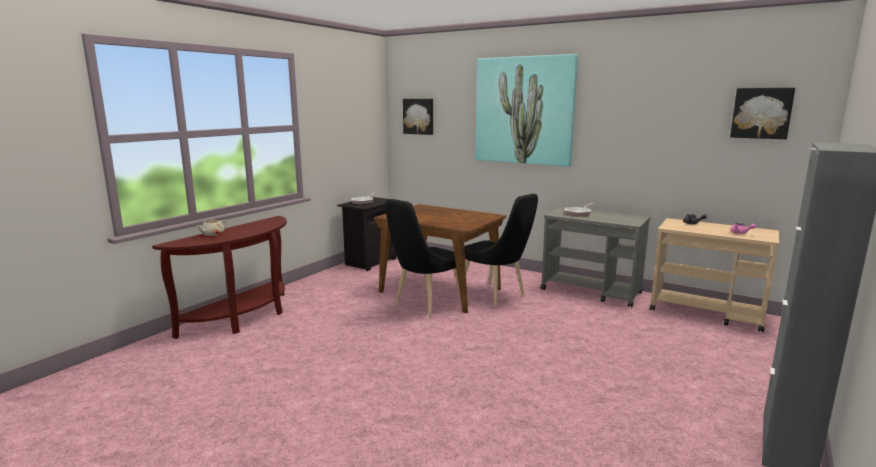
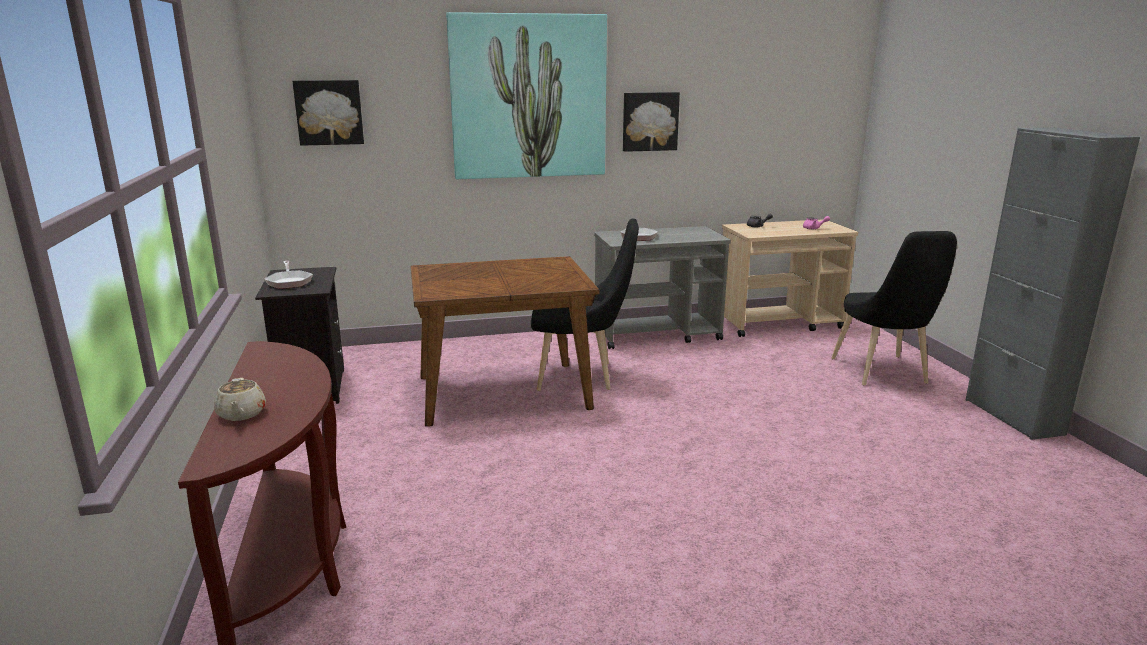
camera: 45 degrees left, 5 degrees up
black chair [386,199,460,318] -> black chair moved to [831,231,957,385]
picture [730,88,795,139] -> picture moved to [623,92,680,152]

